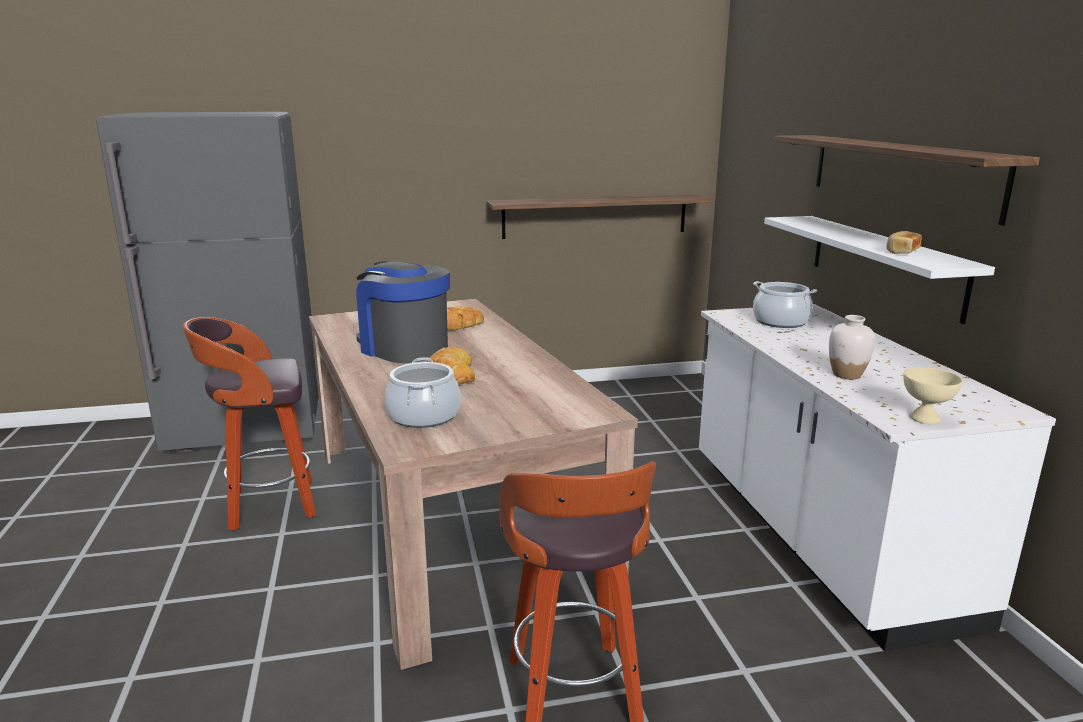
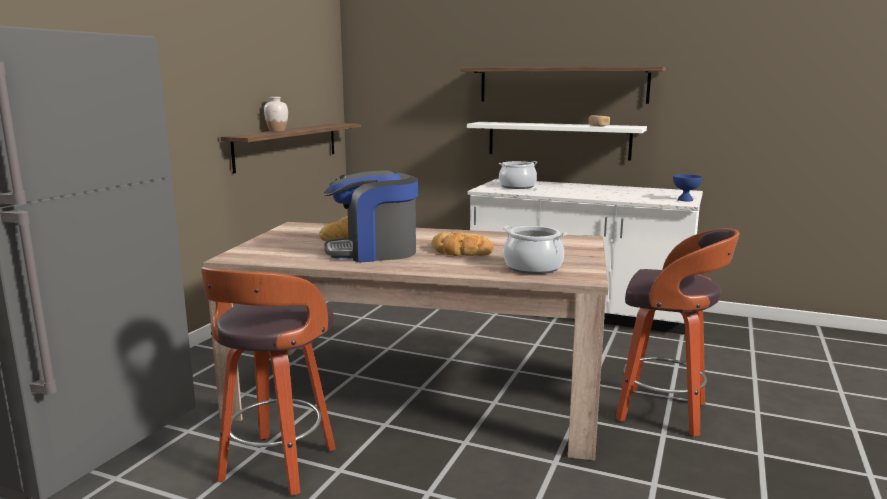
camera: 55 degrees left, 5 degrees down
white vase [829,315,875,379] -> white vase moved to [264,97,288,132]
beige bowl [903,367,963,424] -> blue bowl [673,174,702,201]

